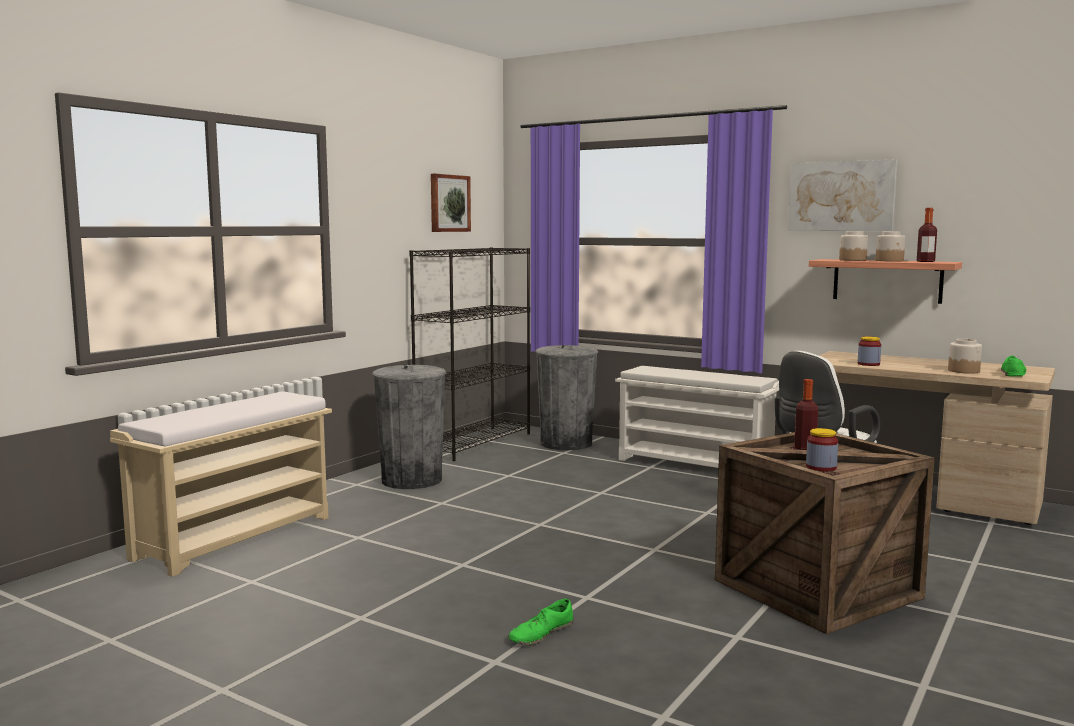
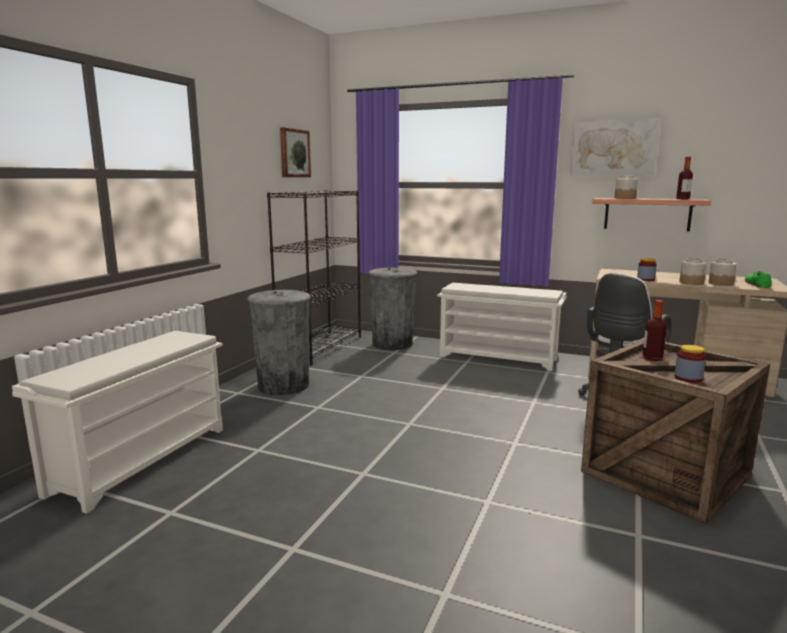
camera: 10 degrees left, 5 degrees up
beige bench [110,392,332,577] -> white shoe rack [12,331,223,514]
green shoe [508,598,573,645] -> none
jar [875,232,905,261] -> jar moved to [679,258,707,285]

